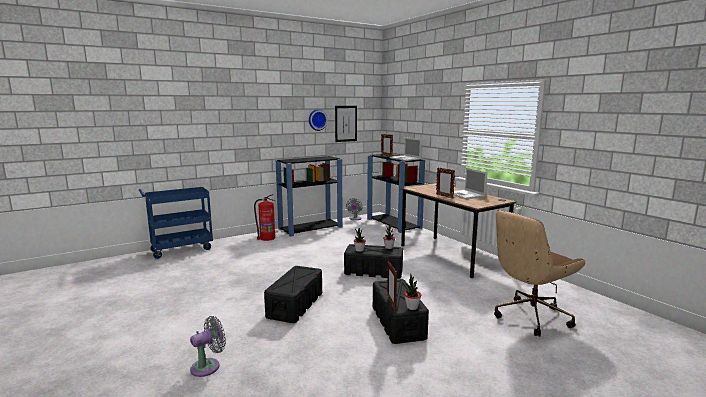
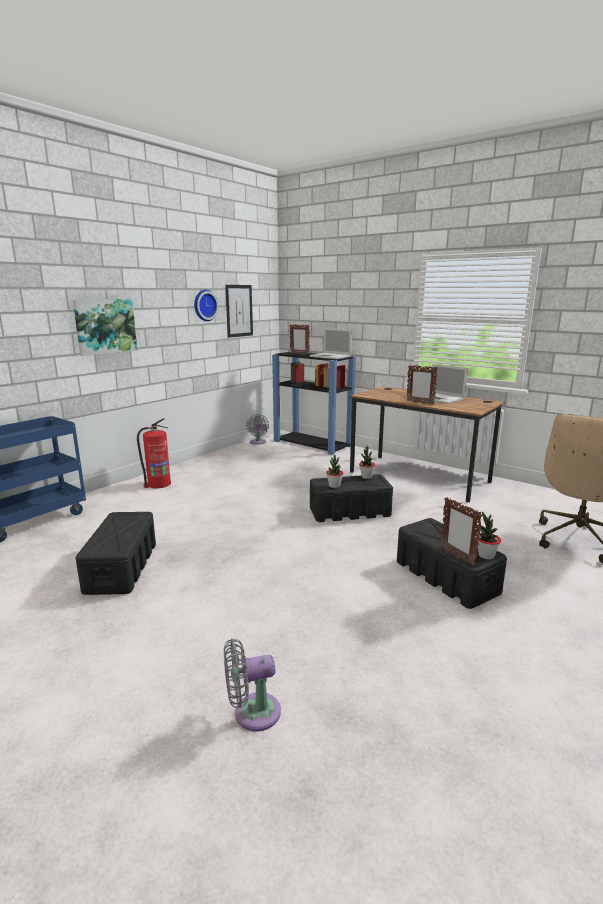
camera: 20 degrees left, 5 degrees up
grey fan [190,316,226,377] -> grey fan turned 135 degrees counterclockwise [224,639,281,732]
black storage box [264,266,322,323] -> black storage box moved to [76,512,156,595]
black bookcase [276,156,343,237] -> none
none -> picture [73,299,137,356]

